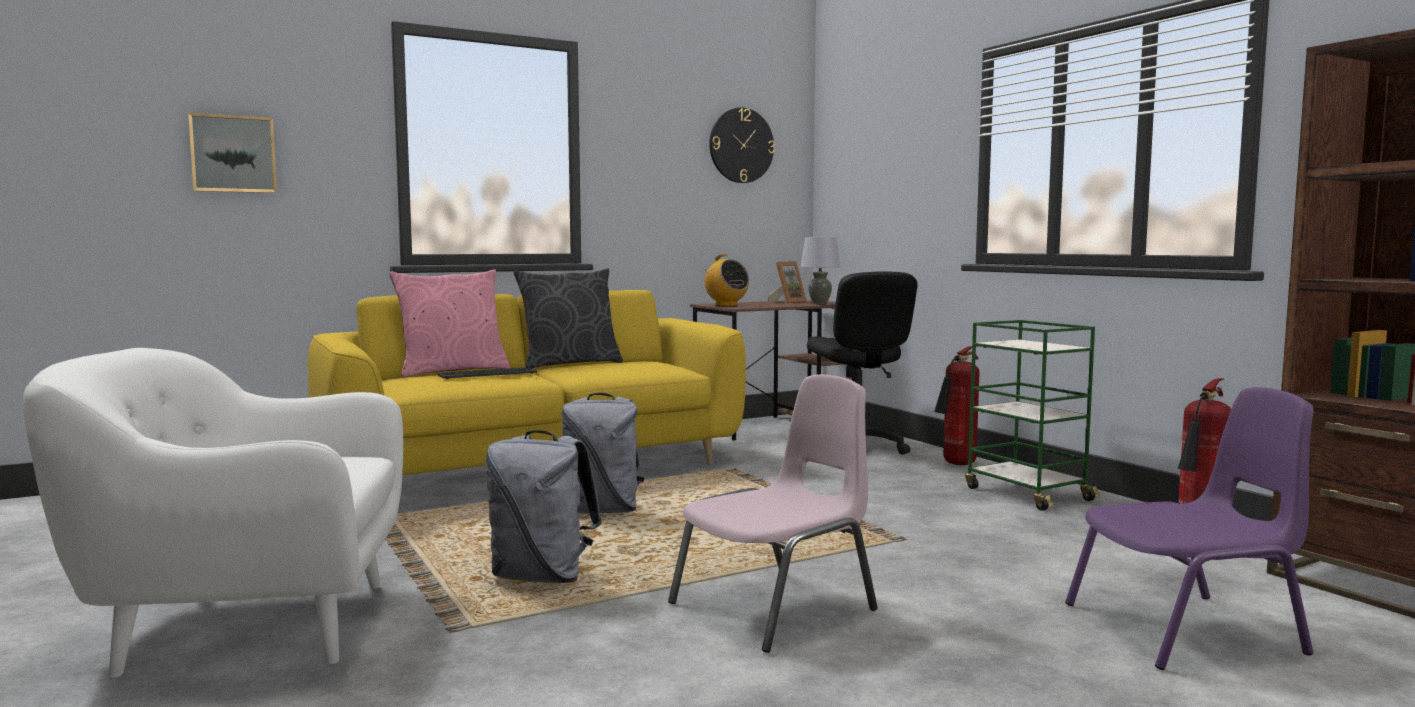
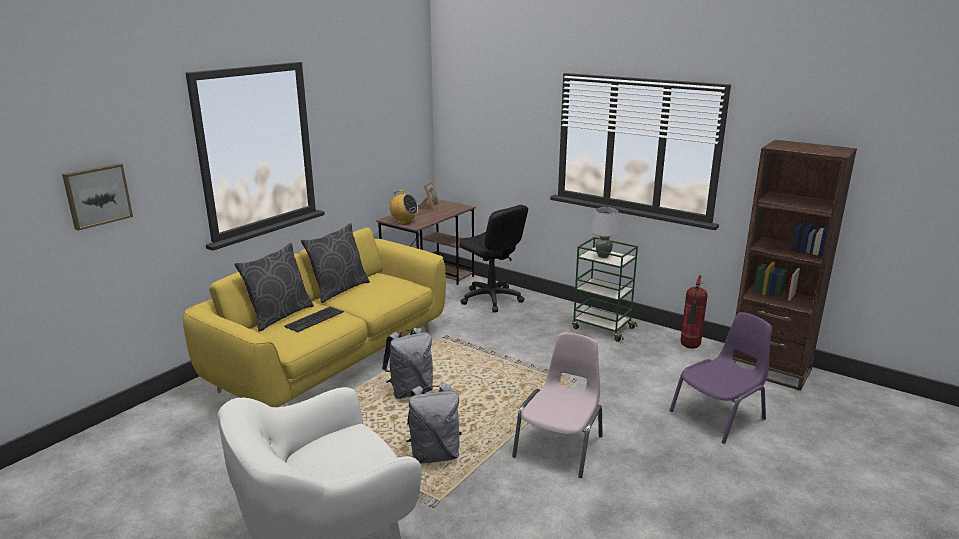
camera: 25 degrees left, 15 degrees up
pink pillow [389,269,510,378] -> grey pillow [234,243,314,332]
wall clock [709,108,775,183] -> none
grey table lamp [801,237,840,304] -> grey table lamp moved to [591,207,620,258]
fire extinguisher [934,346,980,465] -> none

